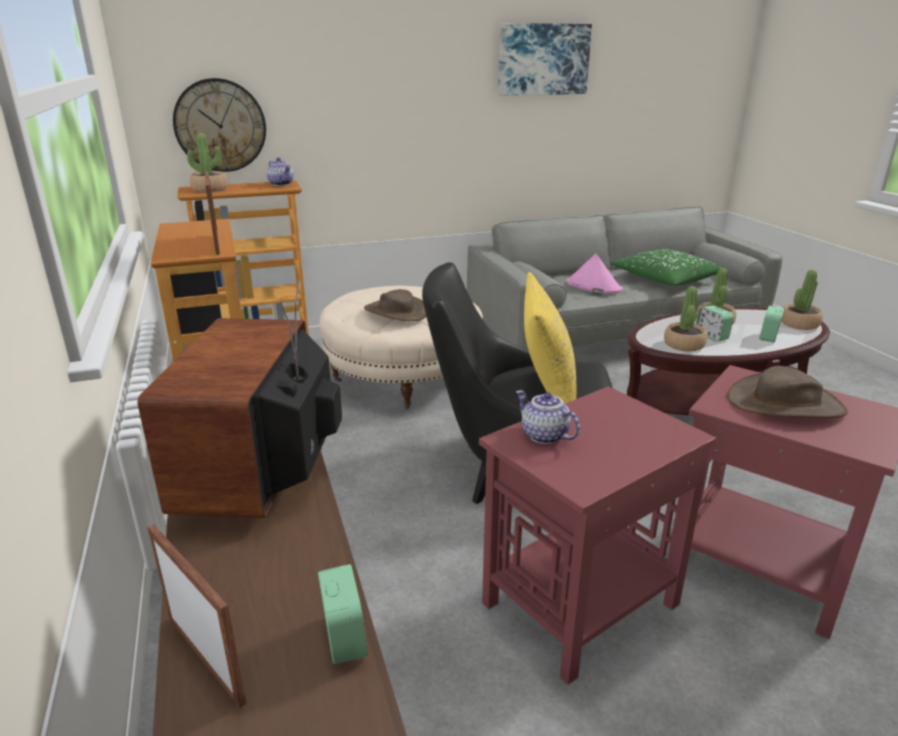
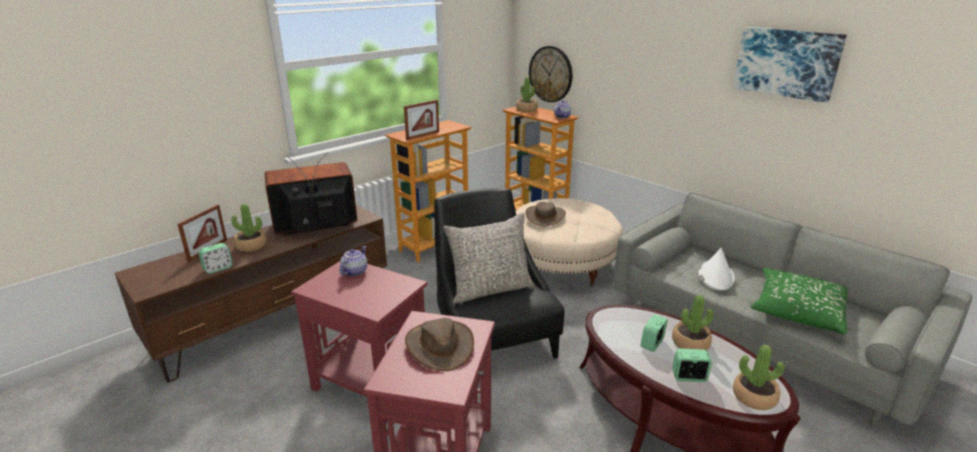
camera: 65 degrees right, 0 degrees up
yellow pillow [524,272,577,403] -> grey pillow [443,213,534,303]
pink hat [567,253,623,293] -> white hat [699,248,735,290]
potted plant [664,286,707,352] -> potted plant moved to [231,204,267,252]

